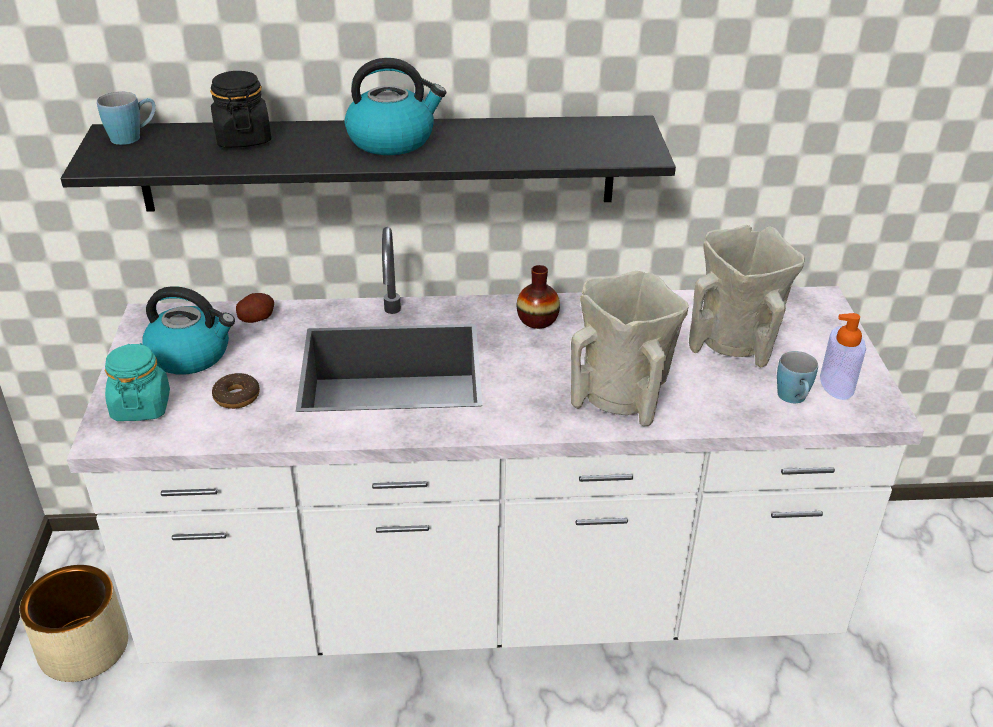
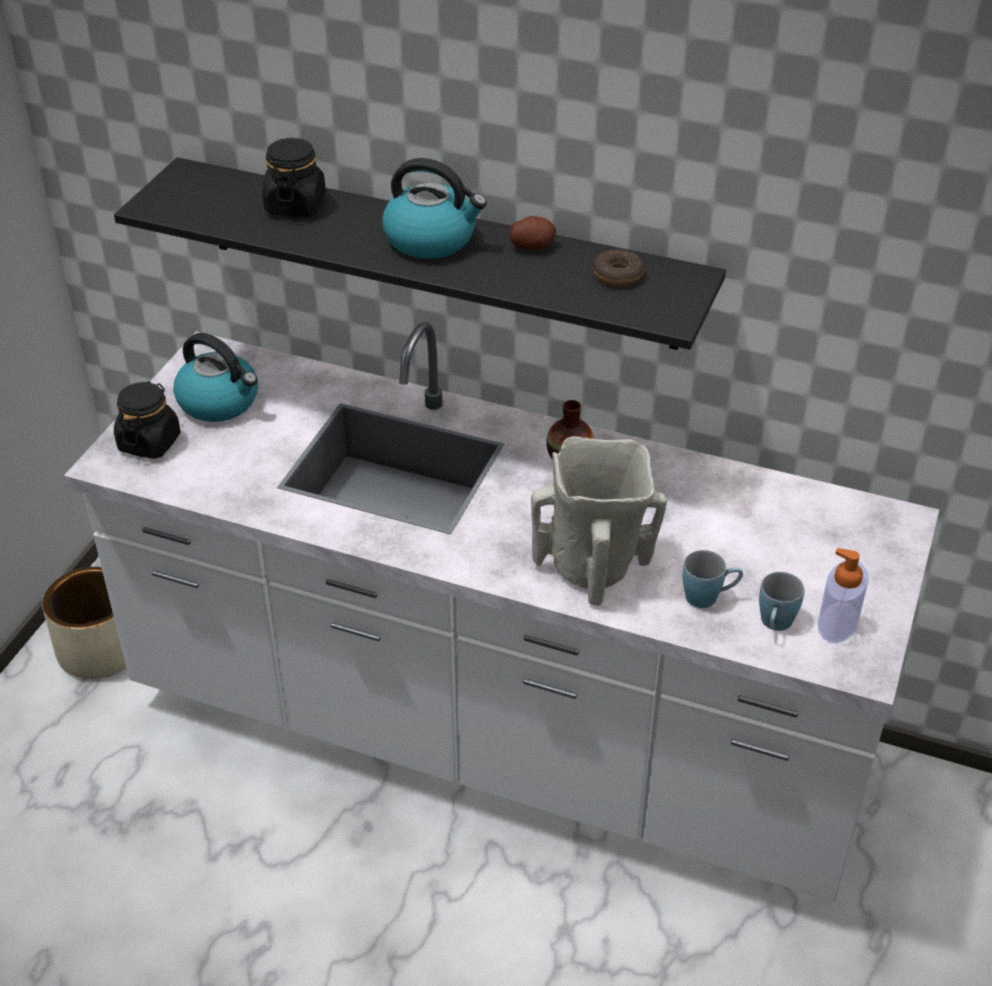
camera: 25 degrees right, 5 degrees up
blue mug [97,91,156,145] -> blue mug moved to [683,550,743,608]
turquoise jar [105,343,170,421] -> black jar [114,381,181,459]
donut [212,373,260,409] -> donut moved to [593,249,644,286]
potato [236,293,274,323] -> potato moved to [510,216,556,250]
beige vase [689,225,805,367] -> none

